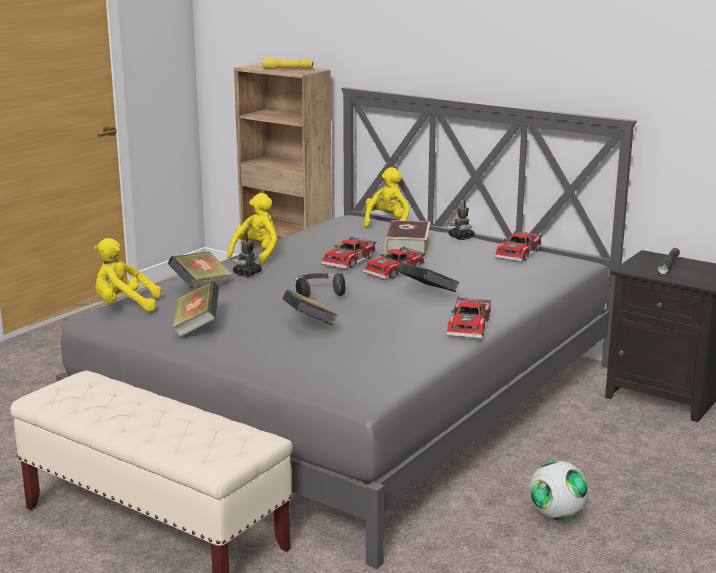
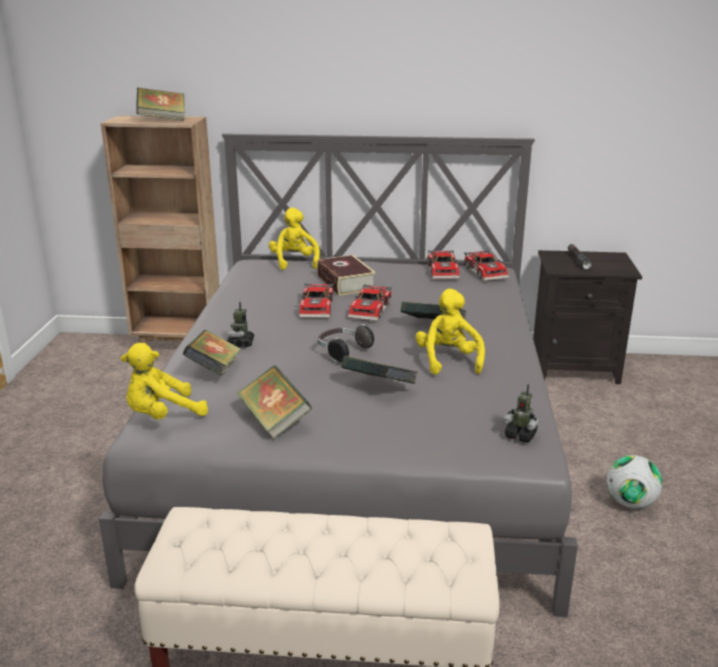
camera: 30 degrees left, 5 degrees up
yellow plush toy [227,193,277,265] -> yellow plush toy moved to [416,289,485,375]
yellow flashlight [262,58,314,69] -> book [136,88,185,121]
toy car [446,298,491,339] -> toy car moved to [464,250,509,281]
toy robot [449,200,475,240] -> toy robot moved to [503,384,539,443]

